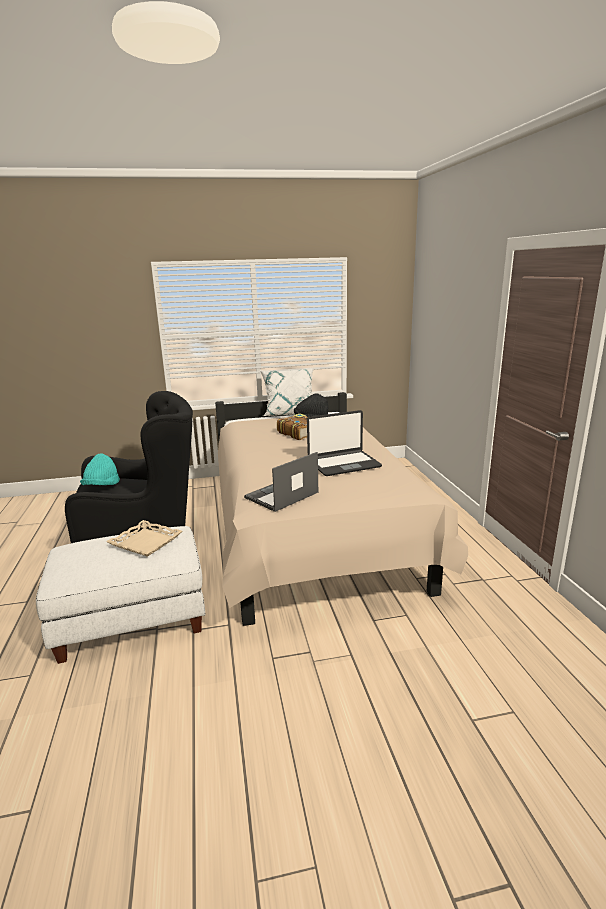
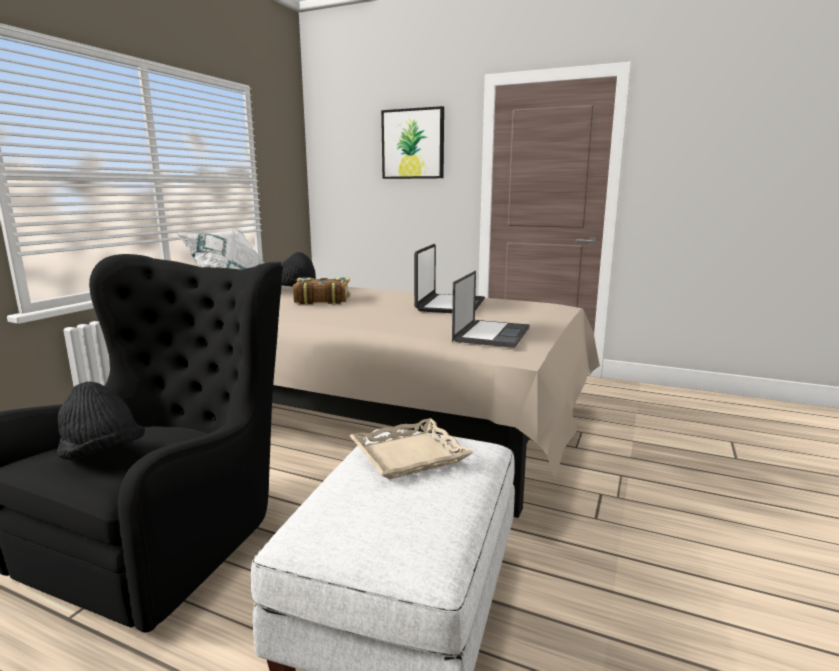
camera: 55 degrees left, 5 degrees down
turquoise hat [80,453,120,485] -> black hat [56,381,145,460]
laptop [244,452,318,512] -> laptop turned 150 degrees counterclockwise [452,271,529,348]
none -> picture [381,106,444,179]

